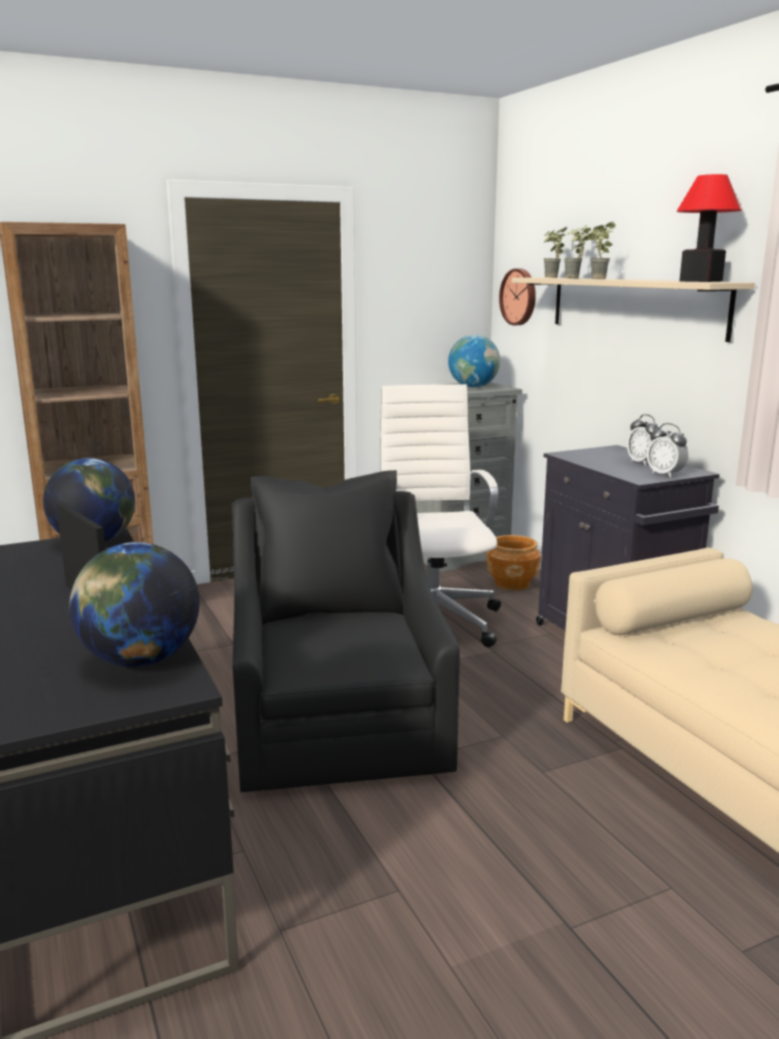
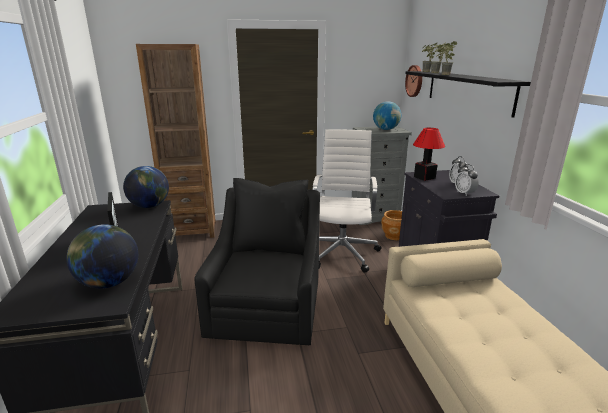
camera: 15 degrees right, 5 degrees up
beige shelf [512,277,755,342] -> black shelf [405,71,531,118]
table lamp [676,174,742,282] -> table lamp moved to [413,128,445,181]

